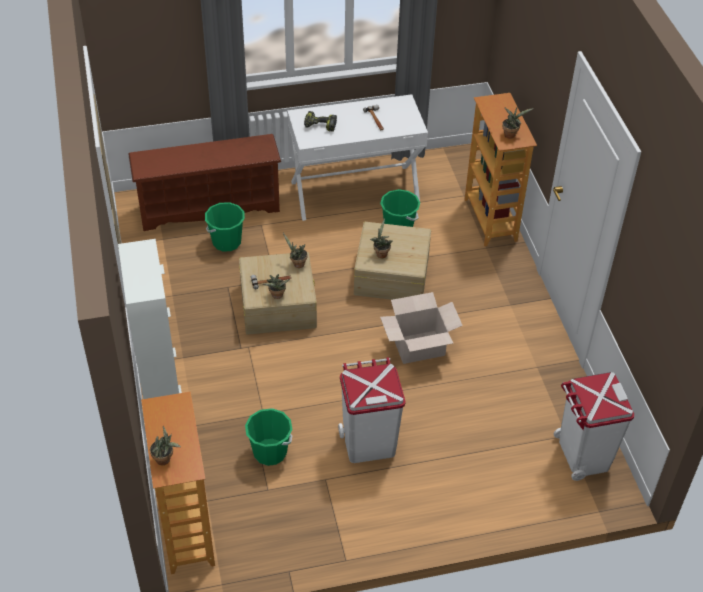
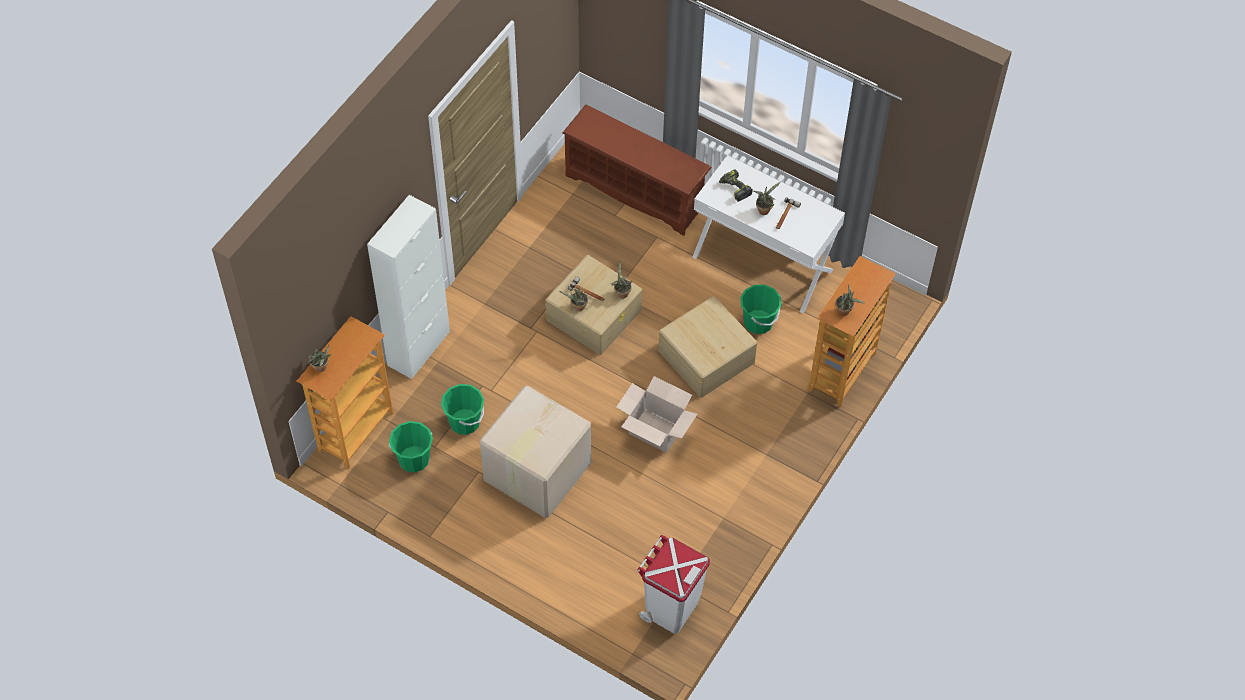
camera: 45 degrees right, 10 degrees up
green bucket [205,202,245,252] -> green bucket moved to [389,421,433,473]
white trash can [338,357,406,463] -> cardboard box [480,386,591,518]
potted plant [370,218,392,258] -> potted plant moved to [754,182,781,215]

